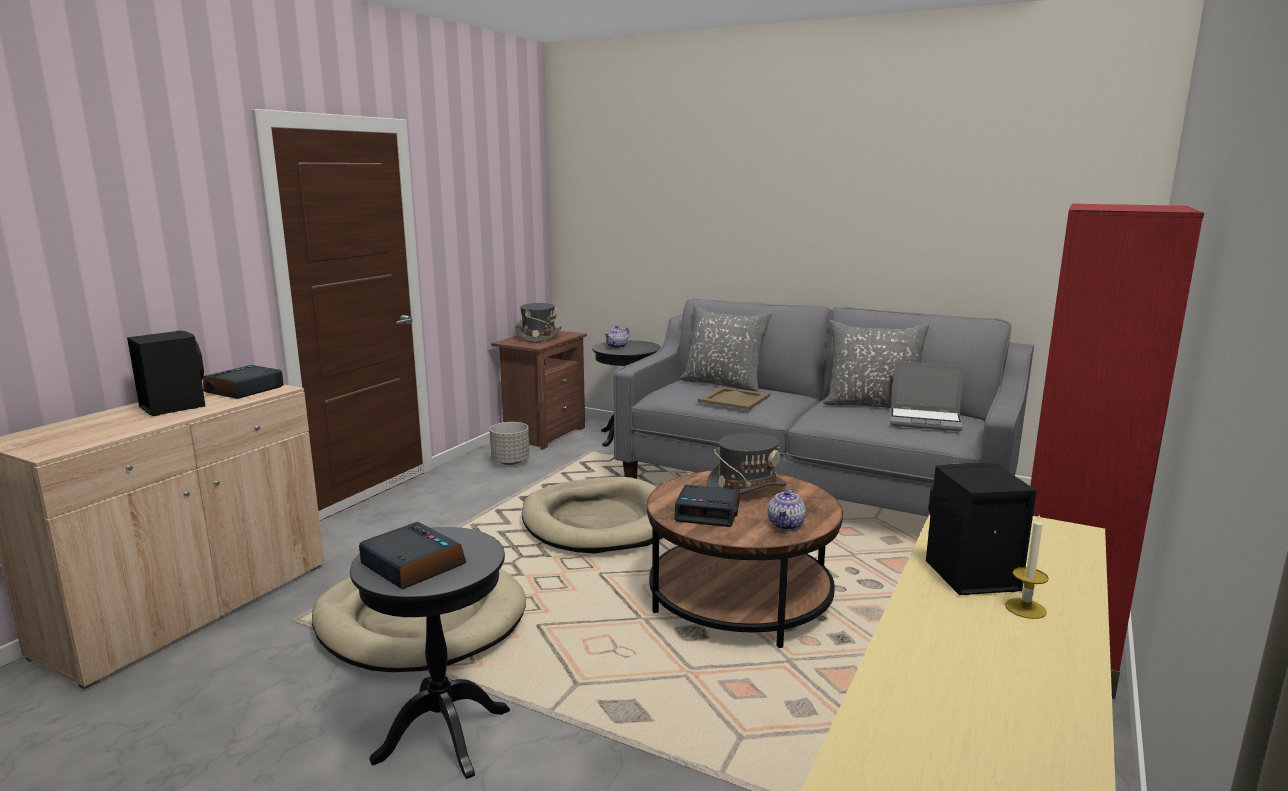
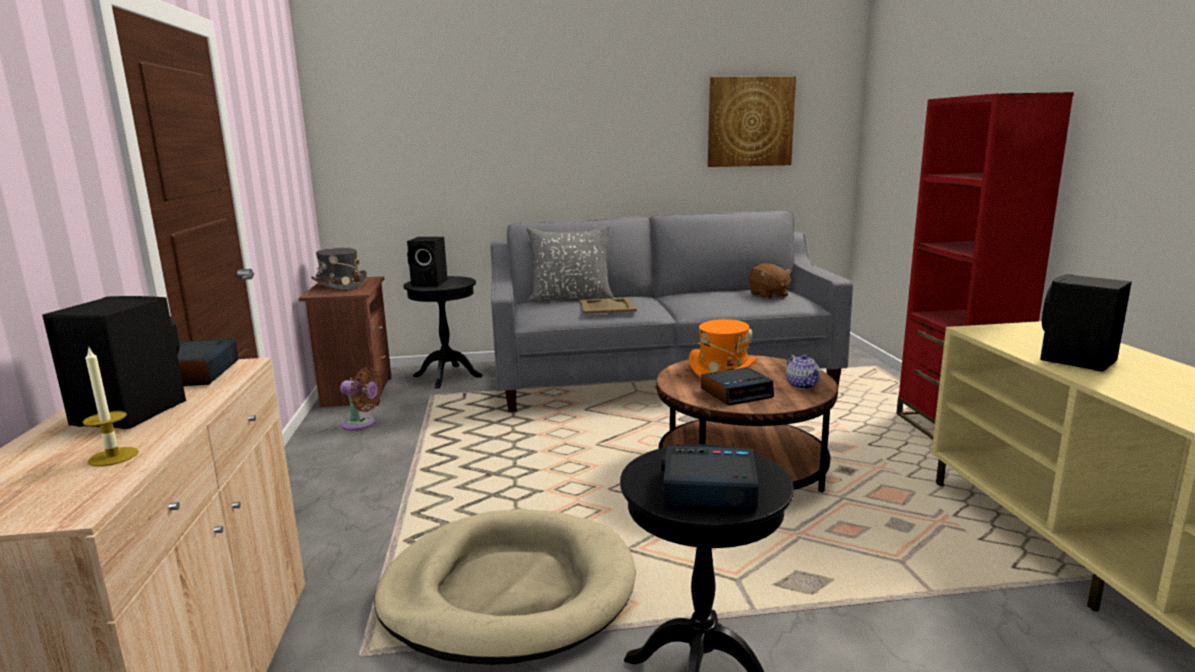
camera: 35 degrees left, 0 degrees up
grey planter [489,422,530,465] -> brown fan [340,367,382,431]
beige dog bed [522,477,663,554] -> none
teapot [604,325,630,348] -> black speaker [407,237,448,287]
grey hat [707,433,787,494] -> orange hat [689,319,758,377]
grey pillow [823,320,929,408] -> none
laptop [890,361,965,431] -> brown plush toy [749,263,792,299]
candle [1005,514,1049,619] -> candle moved to [82,346,139,466]
none -> picture [708,76,796,167]

